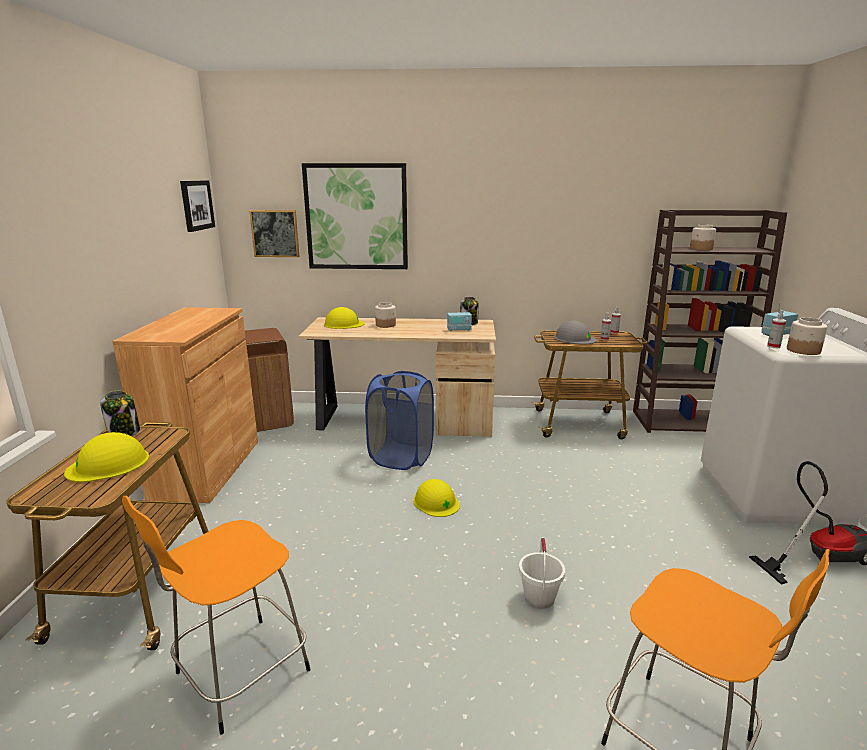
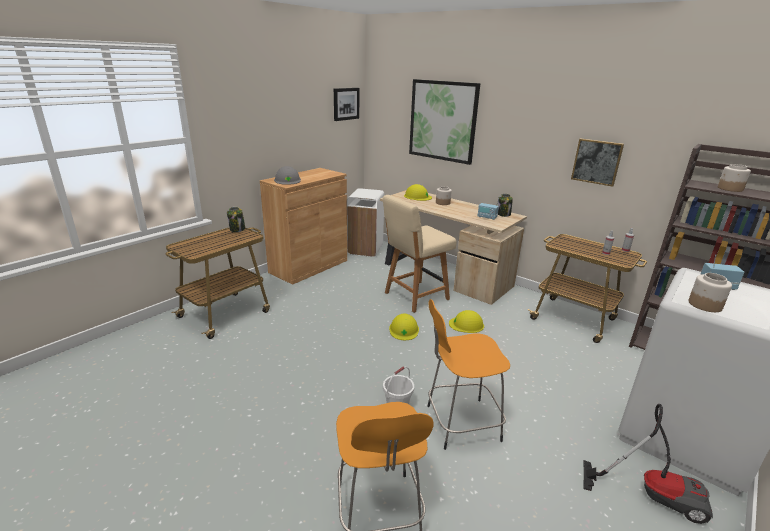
camera: 35 degrees right, 5 degrees up
yellow hard hat [64,432,149,482] -> yellow hard hat moved to [449,310,484,333]
orange stool [122,496,311,735] -> orange stool moved to [427,299,510,450]
brown trash can [242,328,294,432] -> white trash can [347,188,384,257]
picture [249,210,300,257] -> picture moved to [571,138,624,187]
blue laundry basket [365,371,434,470] -> beige chair [383,195,457,313]
grey hard hat [554,321,597,344] -> grey hard hat moved to [274,166,301,185]
spray bottle [767,310,786,348] -> none

